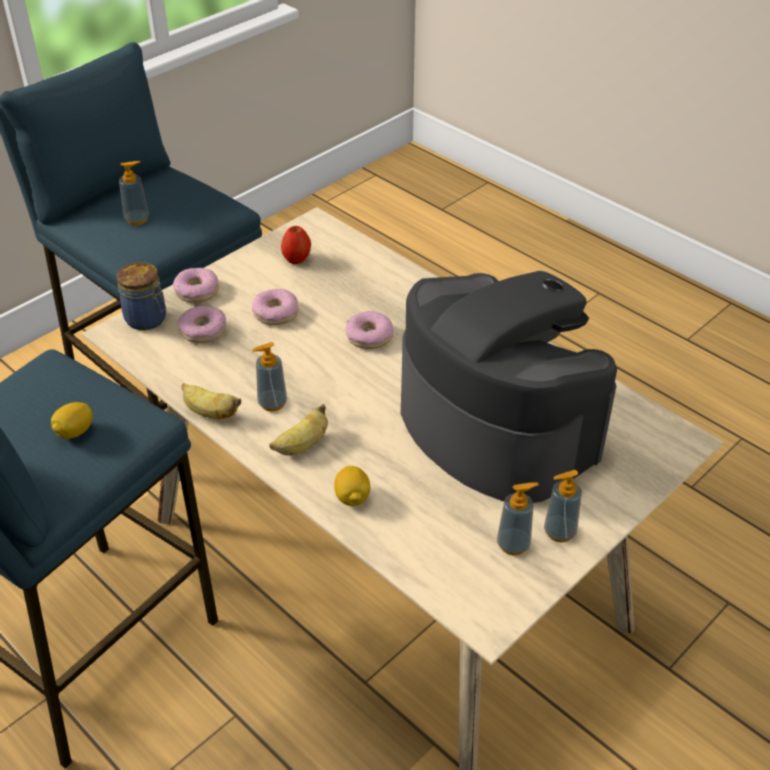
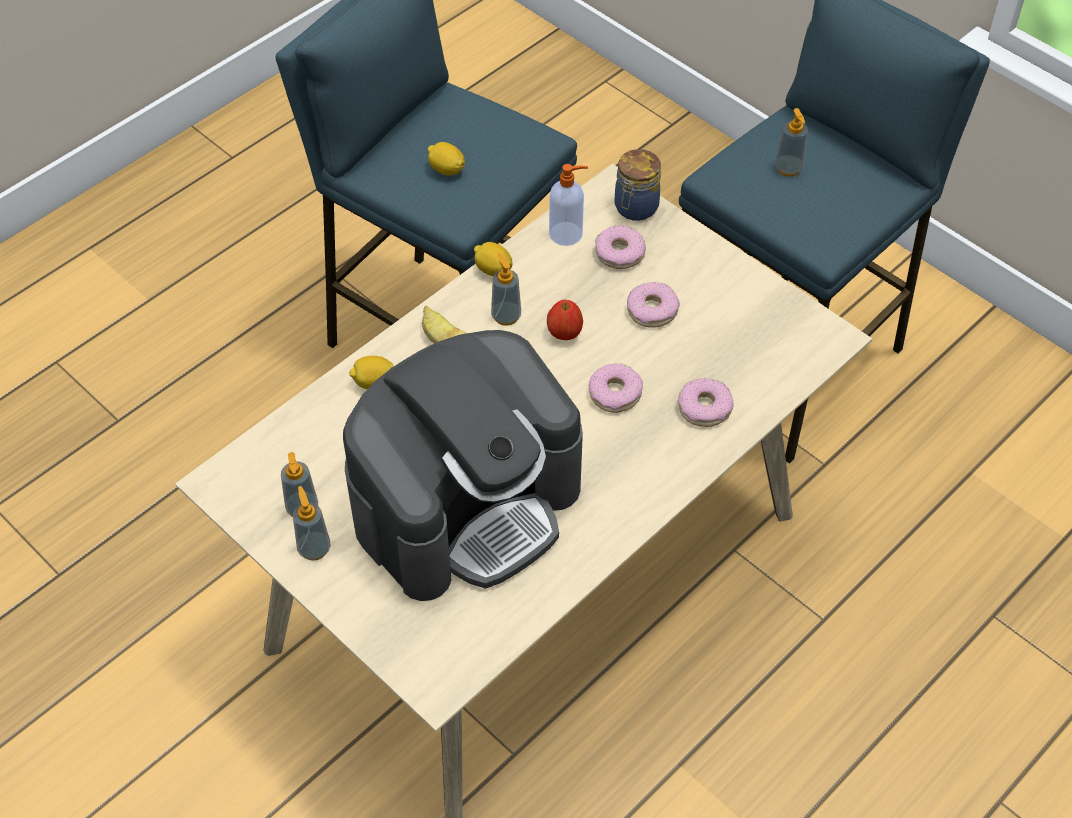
camera: 90 degrees right, 10 degrees up
donut [173,268,219,303] -> donut moved to [678,378,733,427]
banana [182,383,241,419] -> lemon [474,242,512,276]
apple [281,226,311,264] -> apple moved to [547,300,583,340]
none -> soap dispenser [549,164,588,246]

